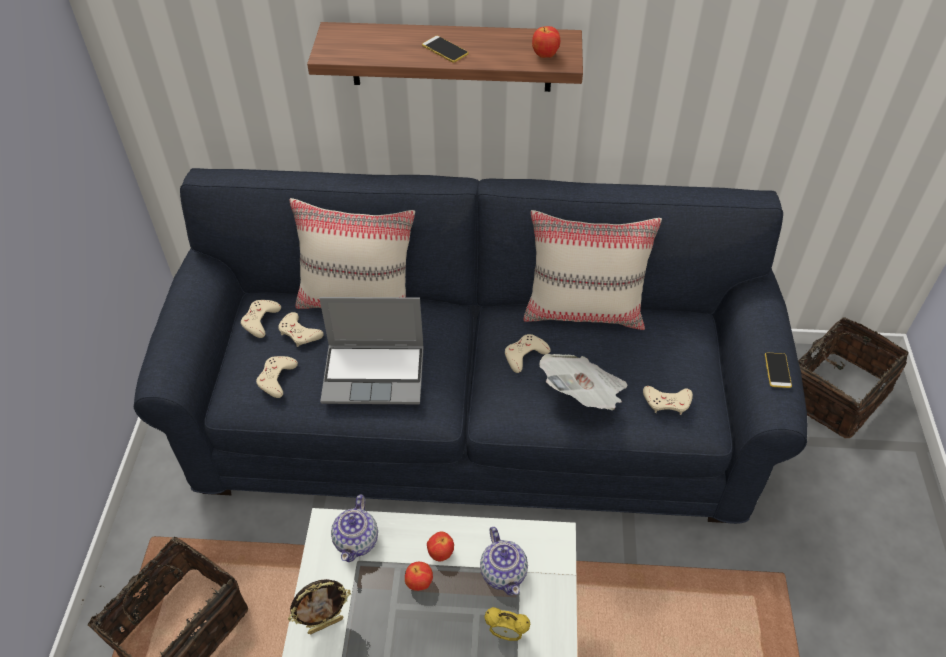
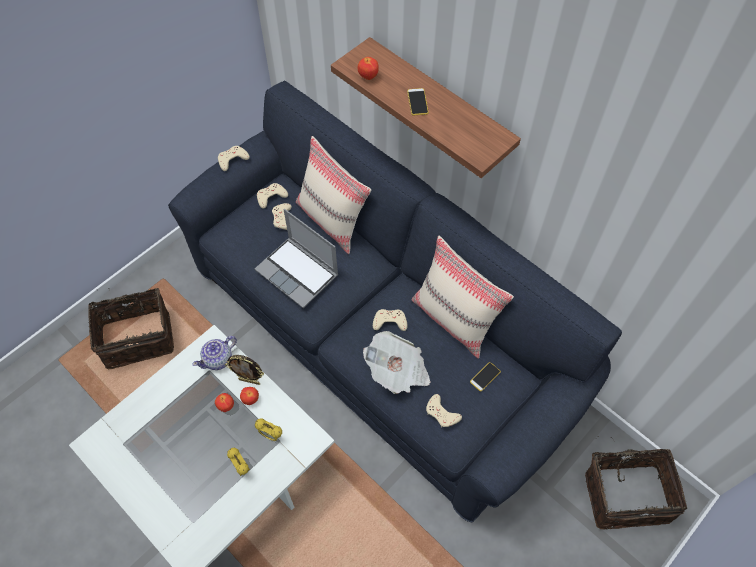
camera: 40 degrees right, 10 degrees up
beige game controller [256,356,298,398] -> beige game controller moved to [218,146,250,171]
picture frame [288,579,351,634] -> picture frame moved to [225,355,264,385]
teapot [480,527,528,596] -> alarm clock [255,418,282,441]
apple [532,26,560,58] -> apple moved to [358,57,379,80]
phone [765,353,792,388] -> phone moved to [470,362,501,391]

